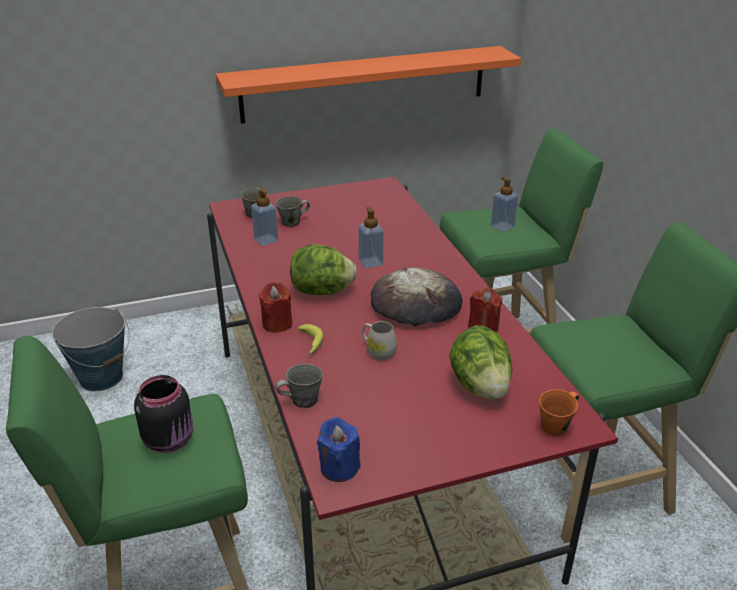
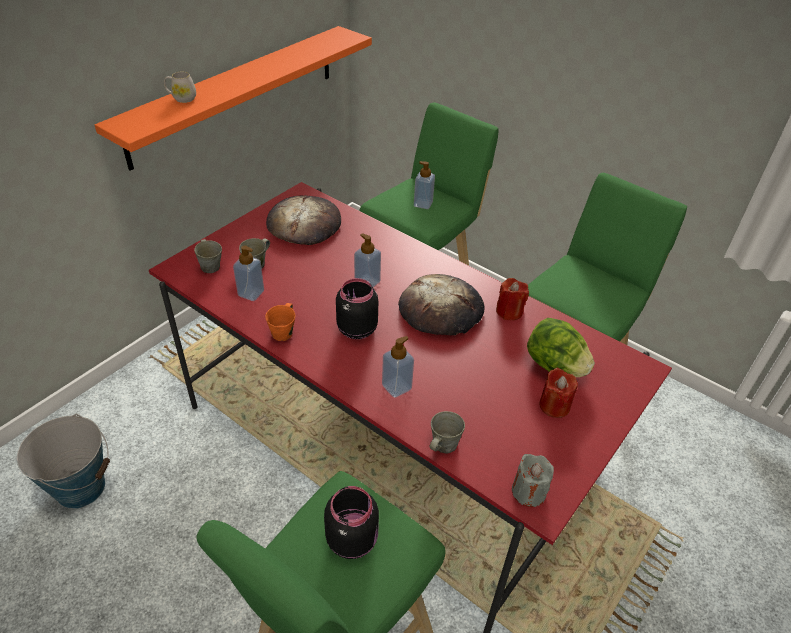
camera: 35 degrees left, 10 degrees up
red candle [259,282,293,332] -> red candle moved to [539,368,578,418]
lettuce [290,244,357,295] -> black jar [336,278,378,339]
banana [298,324,324,354] -> soap dispenser [382,336,414,398]
blue candle [317,417,360,482] -> grey candle [512,454,554,507]
white mug [362,321,397,360] -> white mug moved to [164,72,196,103]
orange mug [539,389,579,436] -> orange mug moved to [265,303,295,341]
none -> bread [266,195,341,245]

